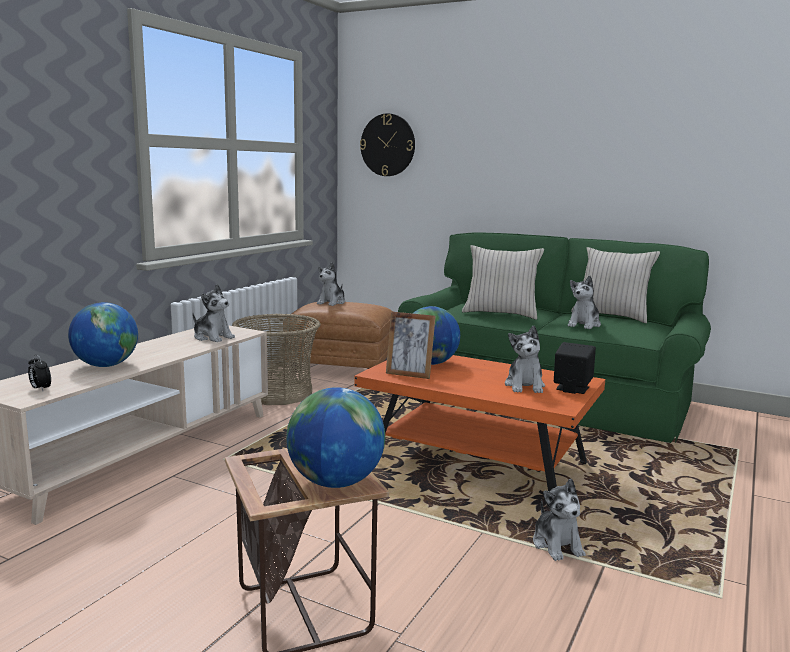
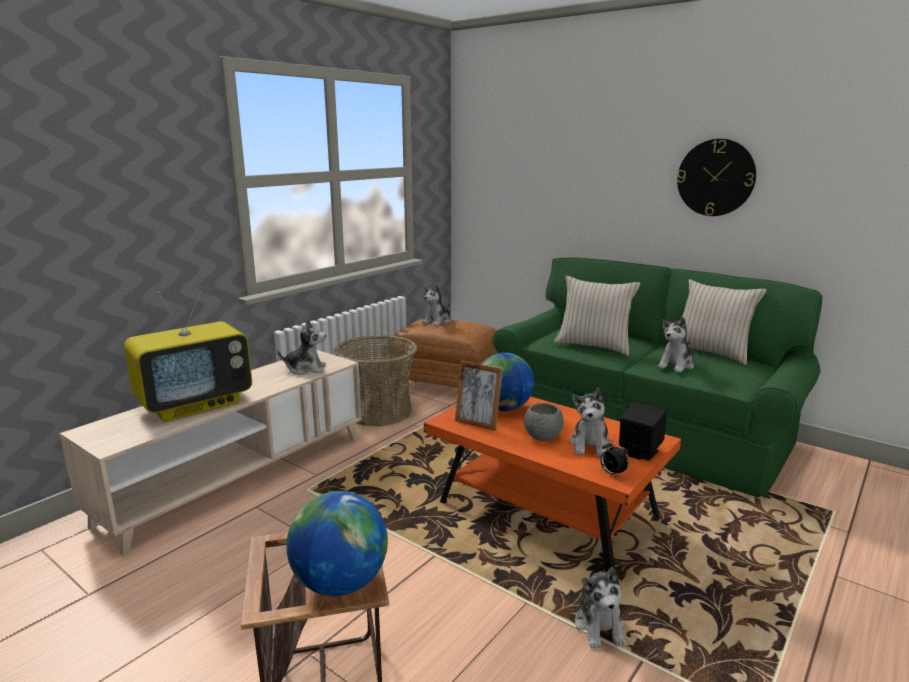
camera: 10 degrees right, 5 degrees up
alarm clock [28,354,51,391] -> alarm clock moved to [600,440,628,477]
globe [68,302,138,367] -> television [124,287,252,422]
plush toy [192,284,235,342] -> plush toy turned 45 degrees counterclockwise [277,320,326,375]
wall clock [360,113,415,176] -> wall clock moved to [677,139,756,216]
none -> grey bowl [524,403,564,441]

